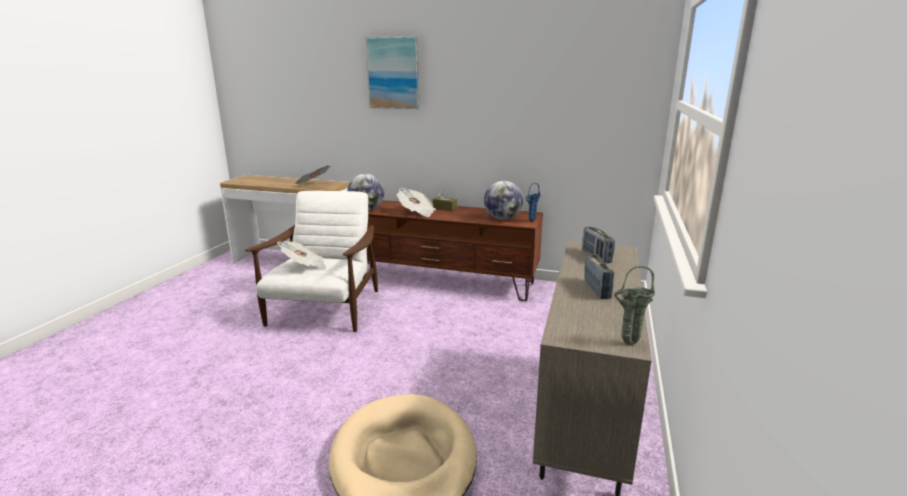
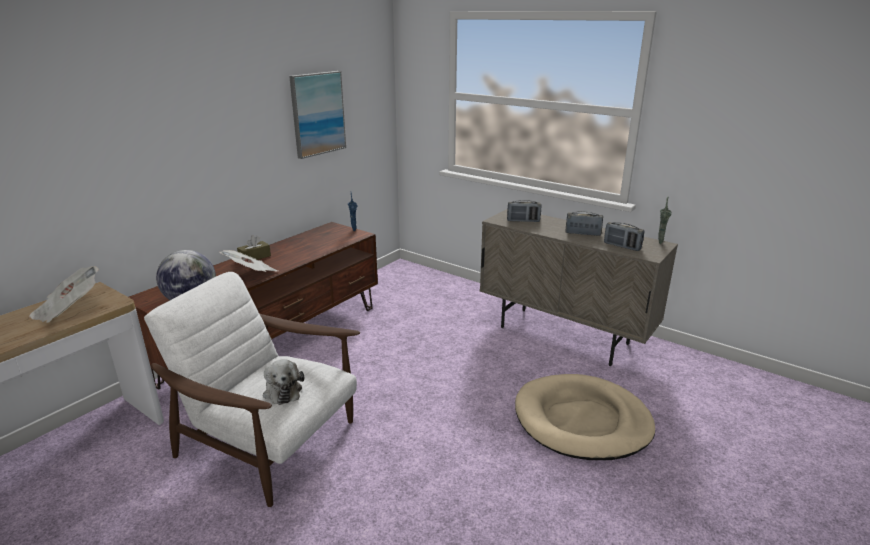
camera: 70 degrees left, 5 degrees up
newspaper [277,241,326,268] -> plush toy [263,359,304,405]
picture [365,36,420,109] -> picture moved to [289,71,346,159]
globe [484,181,523,220] -> none
none -> radio [604,222,644,251]

